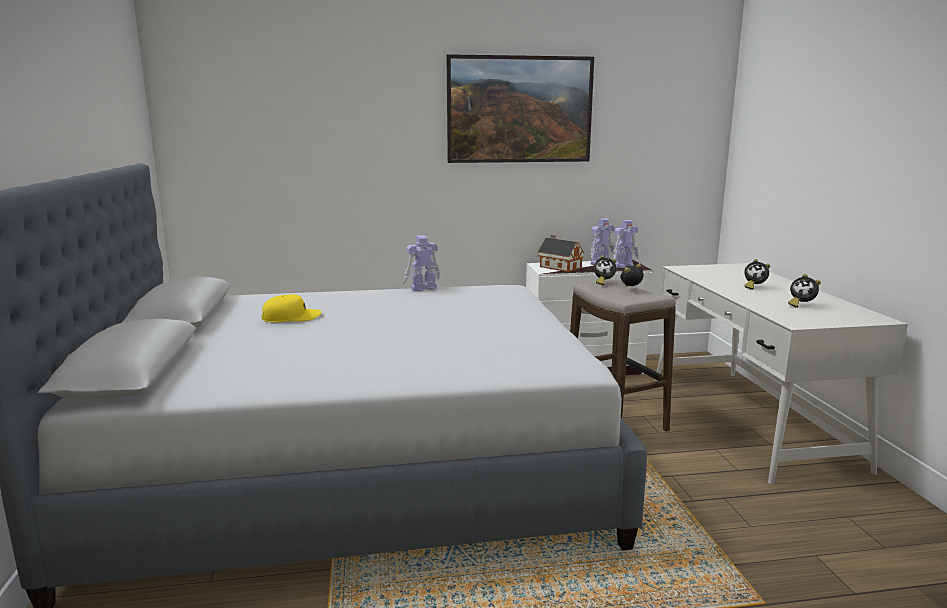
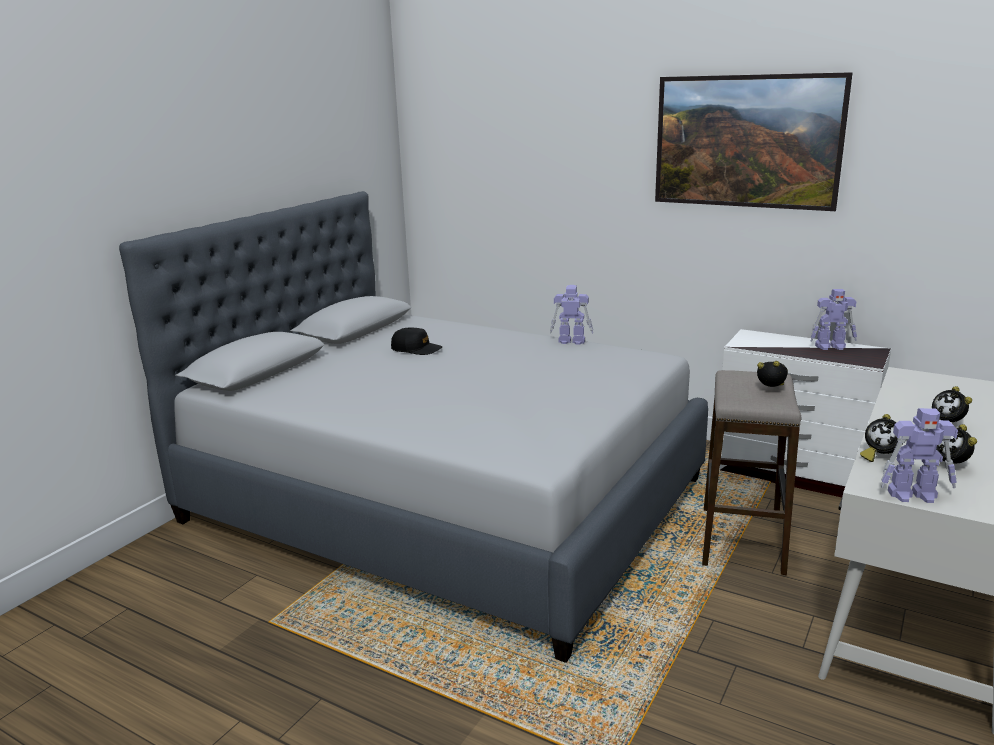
camera: 40 degrees right, 5 degrees up
yellow cap [261,295,321,322] -> black cap [391,327,442,355]
toy house [538,235,584,272] -> none
alarm clock [594,255,616,285] -> alarm clock moved to [860,414,898,462]
toy robot [613,220,639,268] -> toy robot moved to [881,408,958,503]

